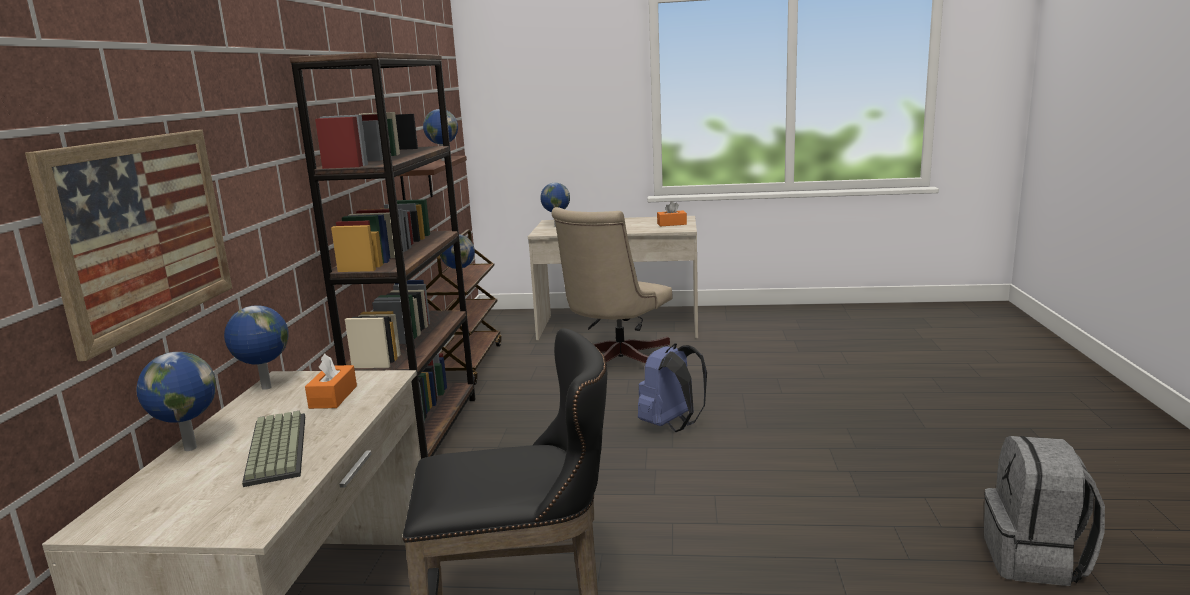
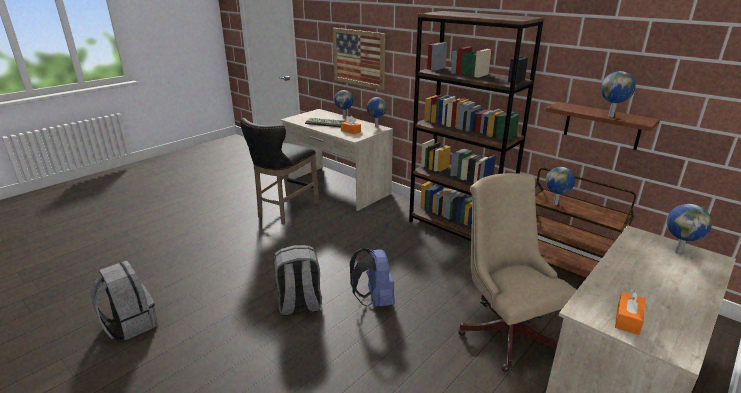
camera: 125 degrees right, 10 degrees up
none -> grey backpack [274,245,322,316]

